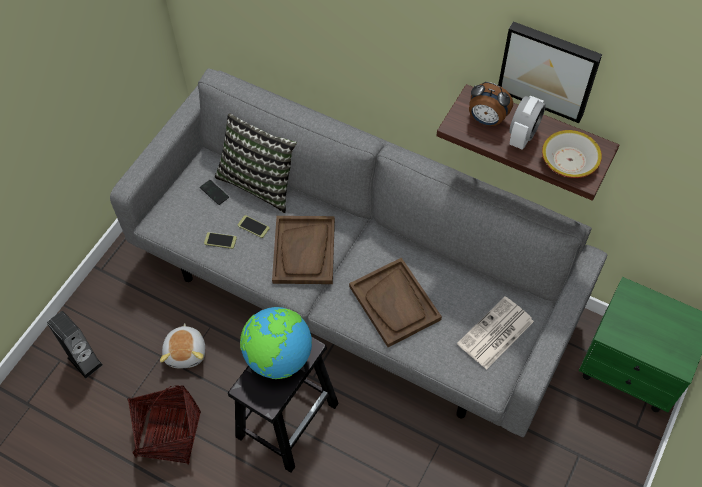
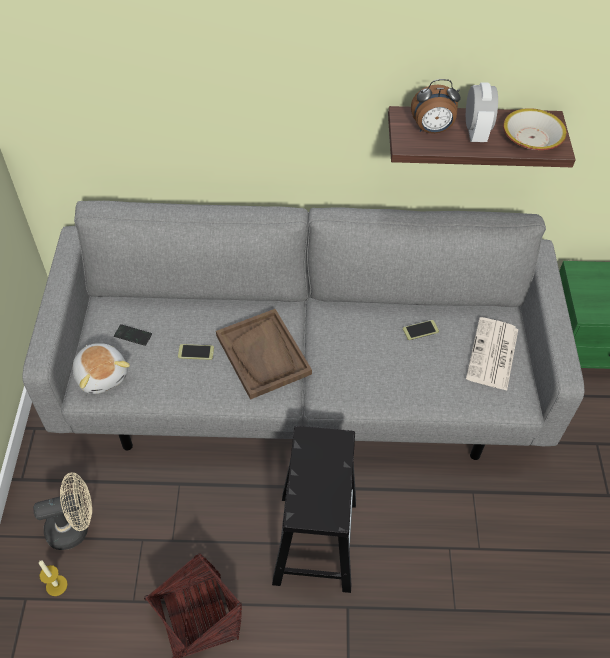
camera: 30 degrees left, 5 degrees down
speaker [47,311,103,379] -> candle [39,560,68,596]
plush toy [160,323,205,368] -> plush toy moved to [73,343,130,394]
phone [204,232,237,249] -> phone moved to [403,320,439,340]
pillow [215,113,297,213] -> none
globe [240,307,312,379] -> none
brown tray [349,258,442,347] -> none
picture [498,21,602,123] -> none
none -> beige fan [33,472,92,550]

